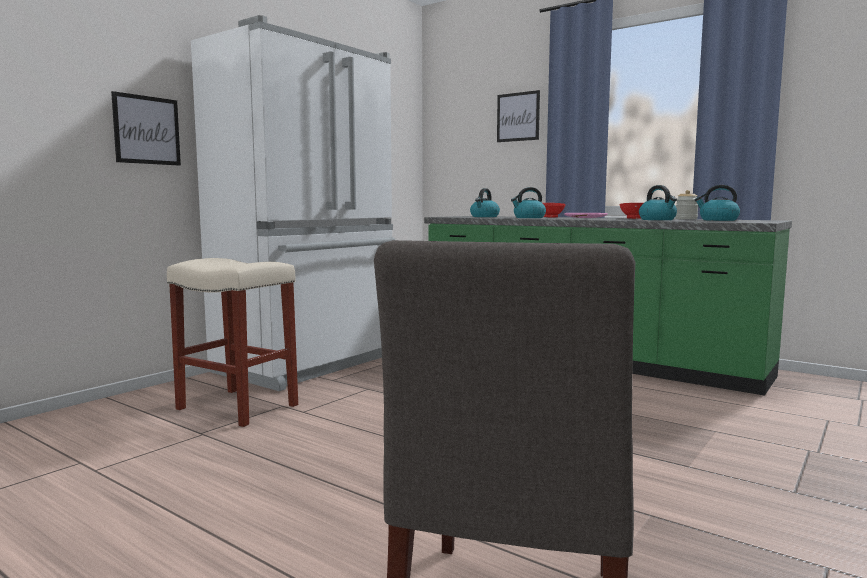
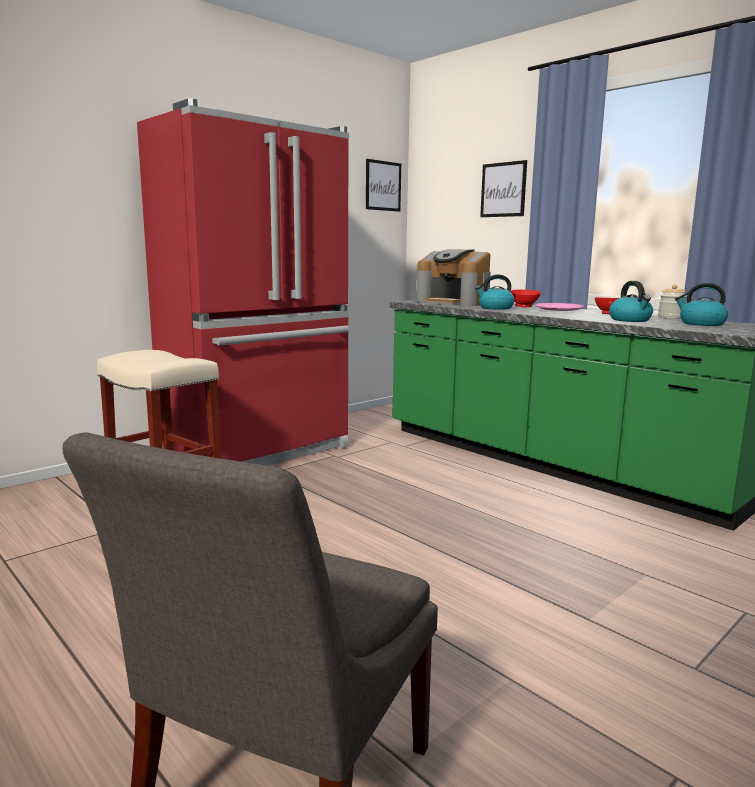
camera: 10 degrees right, 5 degrees up
picture [111,91,181,166] -> picture moved to [366,159,401,212]
white fridge [191,15,395,391] -> red fridge [137,99,349,466]
kettle [470,188,500,217] -> coffee machine [416,249,491,306]

